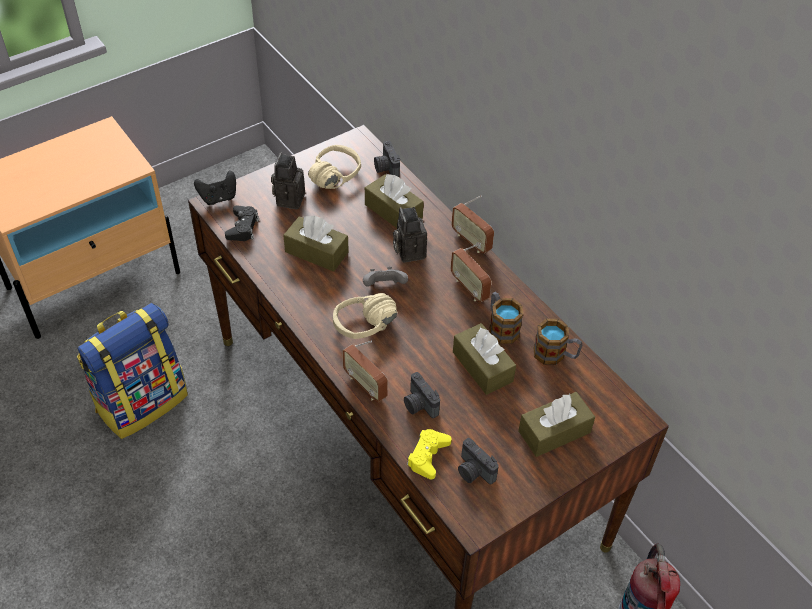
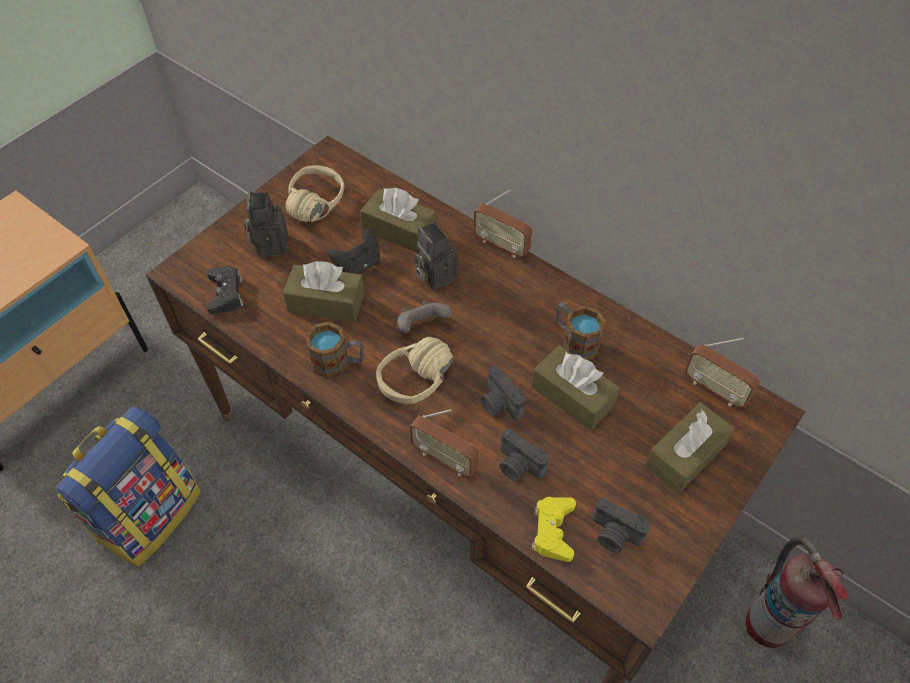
camera: 15 degrees left, 5 degrees up
black game controller [194,170,236,205] -> black game controller moved to [328,228,380,274]
camera [374,141,400,177] -> camera moved to [481,366,525,420]
radio [451,243,491,303] -> radio moved to [685,338,760,408]
mug [534,319,582,365] -> mug moved to [305,322,364,379]

